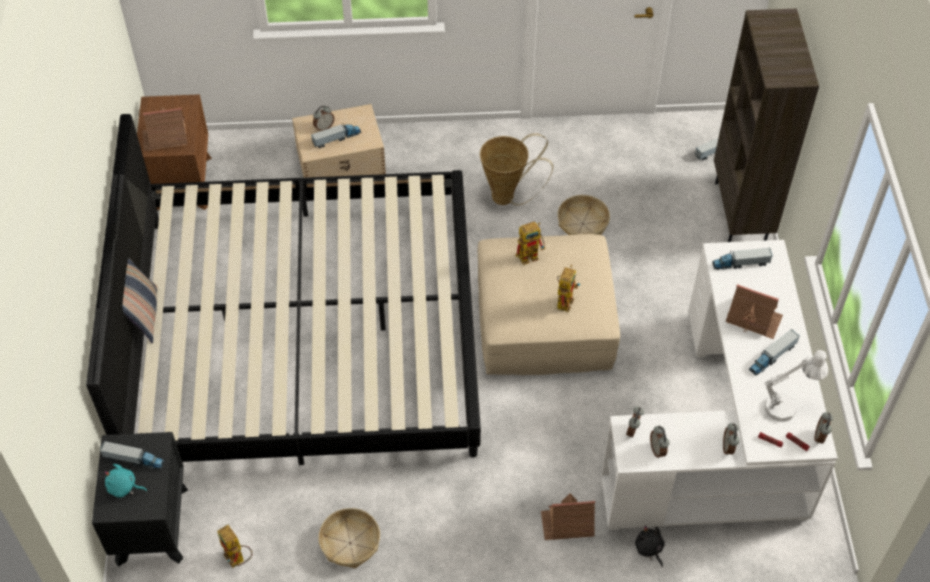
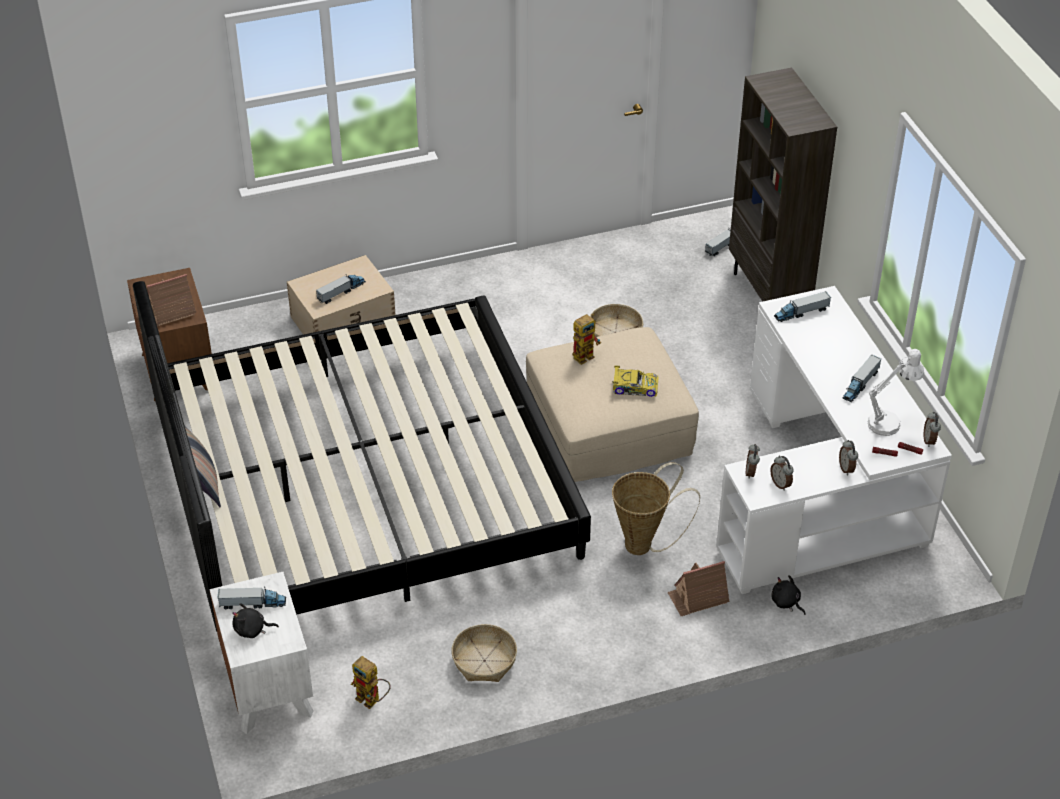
camera: 15 degrees left, 10 degrees down
black nightstand [92,432,188,567] -> white nightstand [210,572,314,734]
turquoise plush toy [104,464,147,498] -> black plush toy [232,603,279,638]
alarm clock [313,106,334,132] -> none
basket [480,133,554,205] -> basket moved to [612,462,700,555]
toy robot [557,265,580,312] -> toy car [613,366,659,397]
toy house [726,284,783,339] -> none

